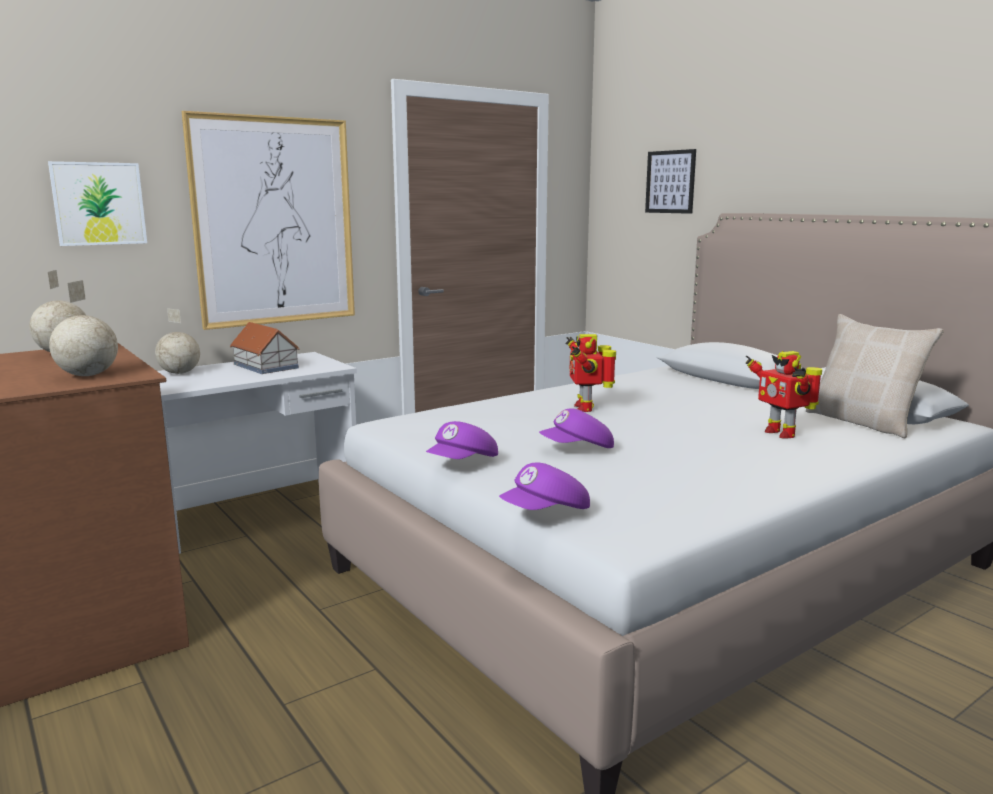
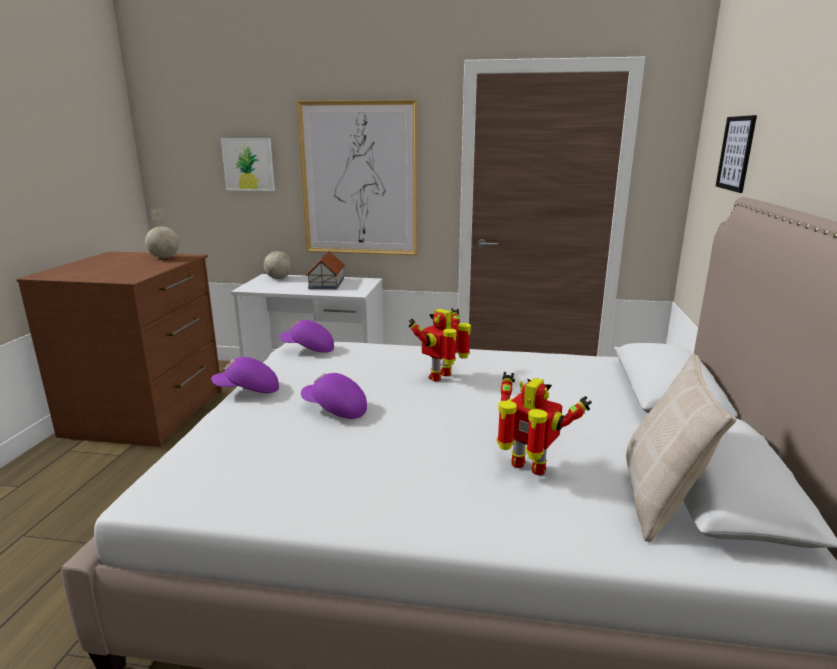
camera: 45 degrees right, 5 degrees up
globe [49,280,118,376] -> none
purple cap [499,463,590,510] -> purple cap moved to [279,320,334,353]
toy robot [746,351,822,439] -> toy robot turned 105 degrees clockwise [496,372,592,475]

